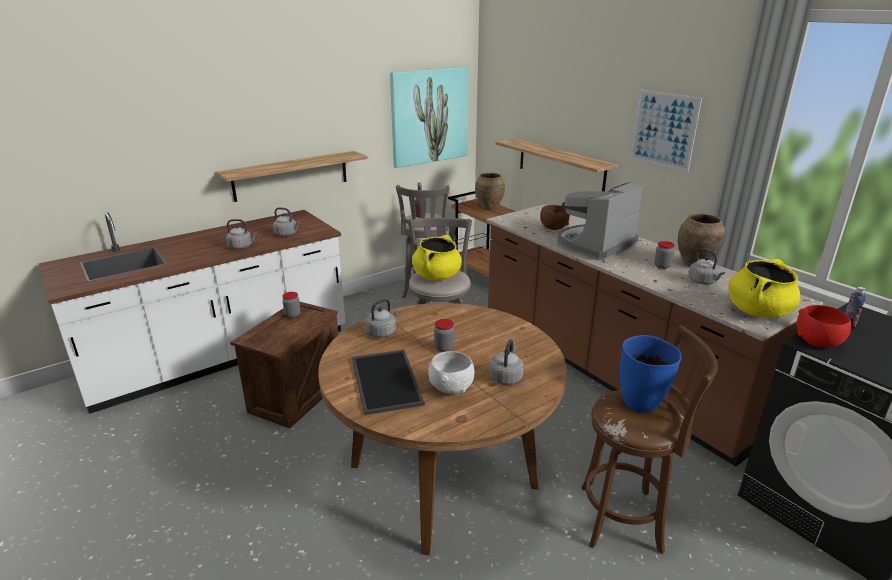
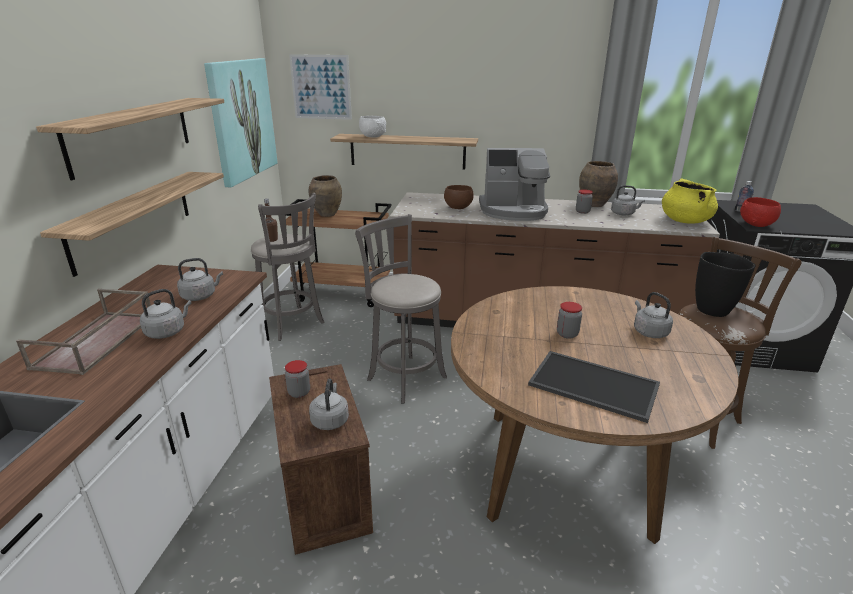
camera: 45 degrees left, 0 degrees up
grey kettle [365,299,400,338] -> grey kettle moved to [309,378,349,430]
yellow cooking pot [412,235,462,281] -> none
white bowl [428,351,475,394] -> white bowl moved to [359,116,386,138]
coffee machine [557,182,643,260] -> coffee machine turned 90 degrees counterclockwise [479,148,550,221]
blue vase [620,335,682,413] -> black vase [695,252,756,317]
picture [630,90,702,172] -> picture moved to [289,54,352,120]
none -> brown tray [16,289,151,375]
none -> shelf [36,98,224,180]

